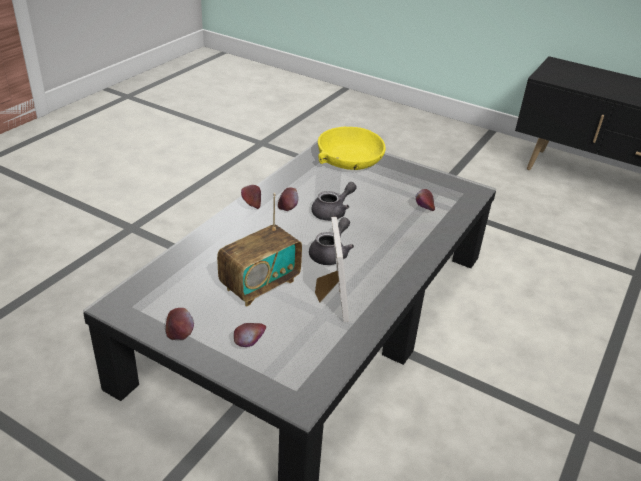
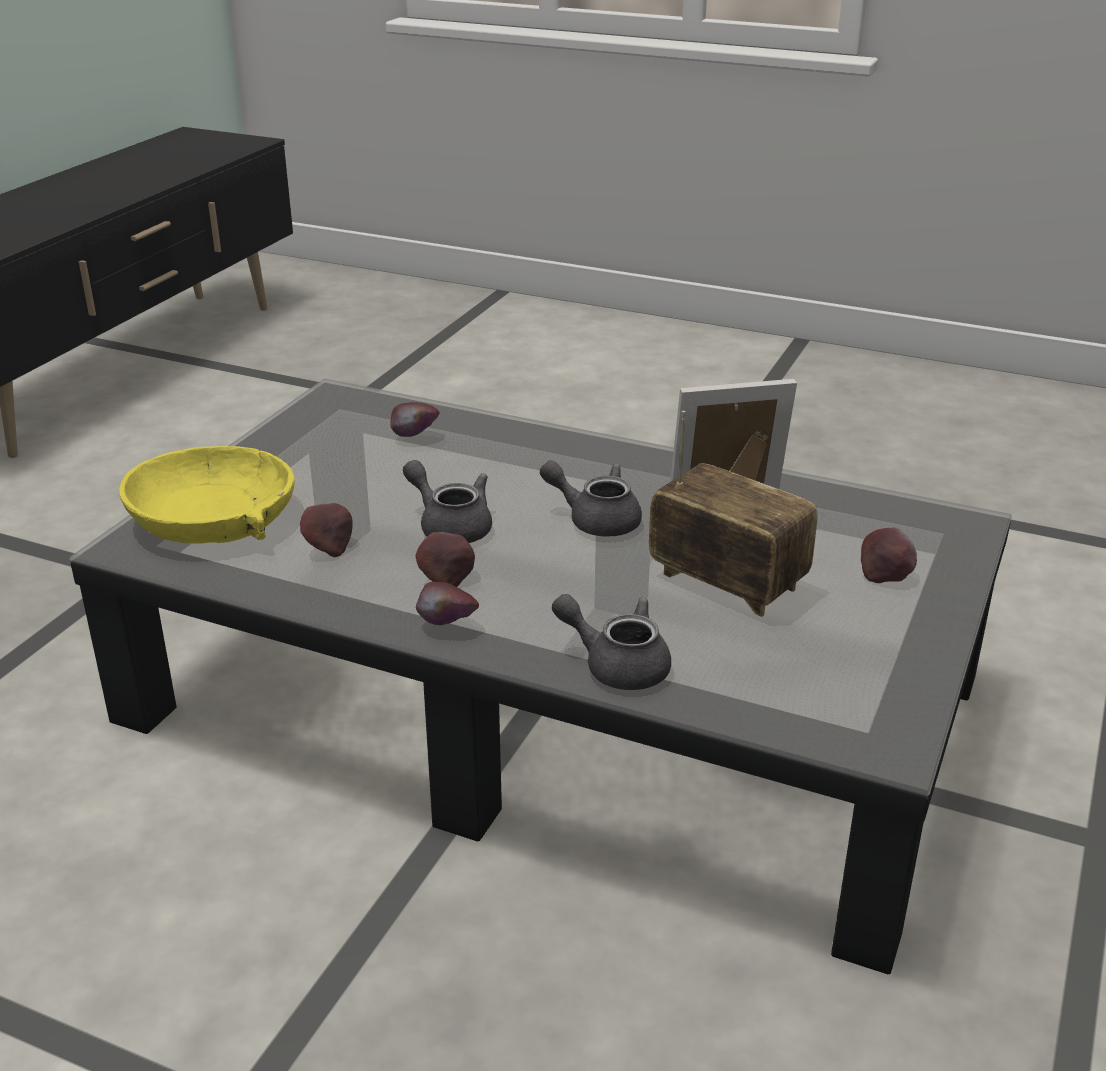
camera: 95 degrees left, 5 degrees down
apple [166,308,194,340] -> apple moved to [300,503,353,557]
none -> grey teapot [552,594,671,690]

